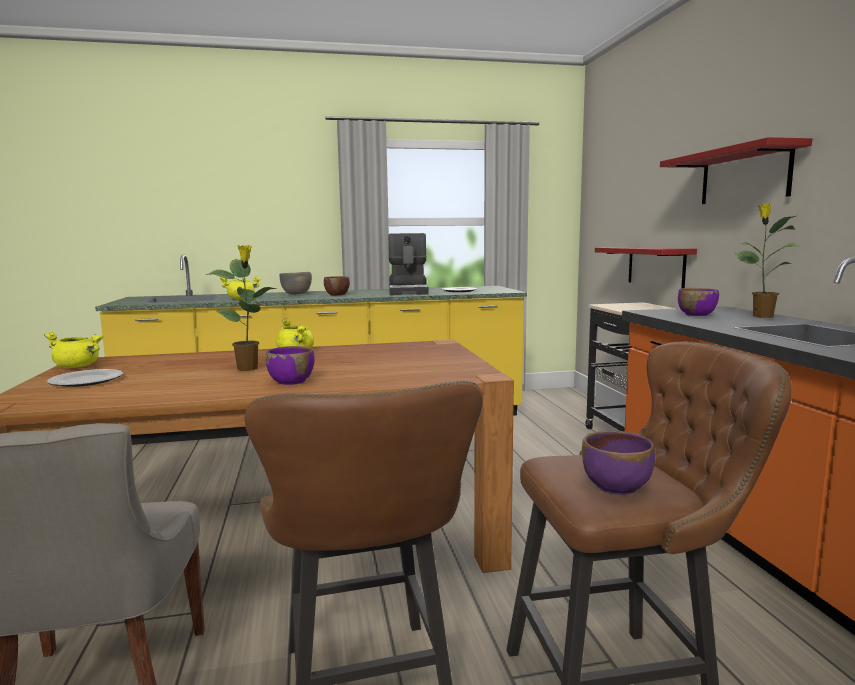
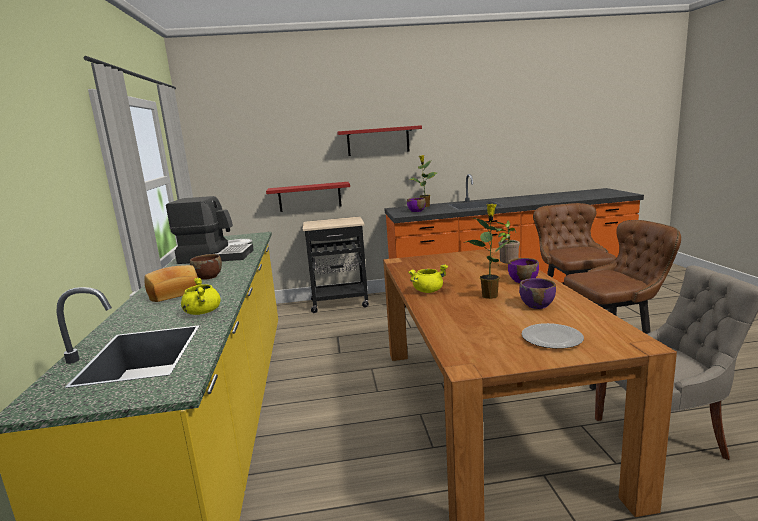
camera: 85 degrees left, 5 degrees up
yellow cooking pot [44,332,103,368] -> none
grey bowl [280,272,312,295] -> bread [144,265,198,302]
purple bowl [582,431,655,495] -> purple bowl moved to [519,278,556,309]
none -> potted plant [496,221,520,264]

